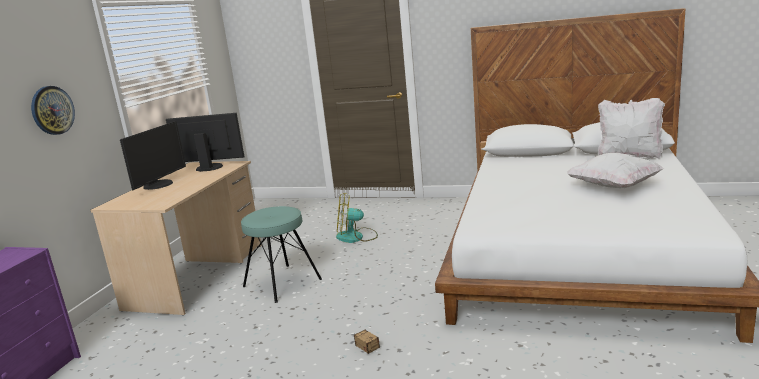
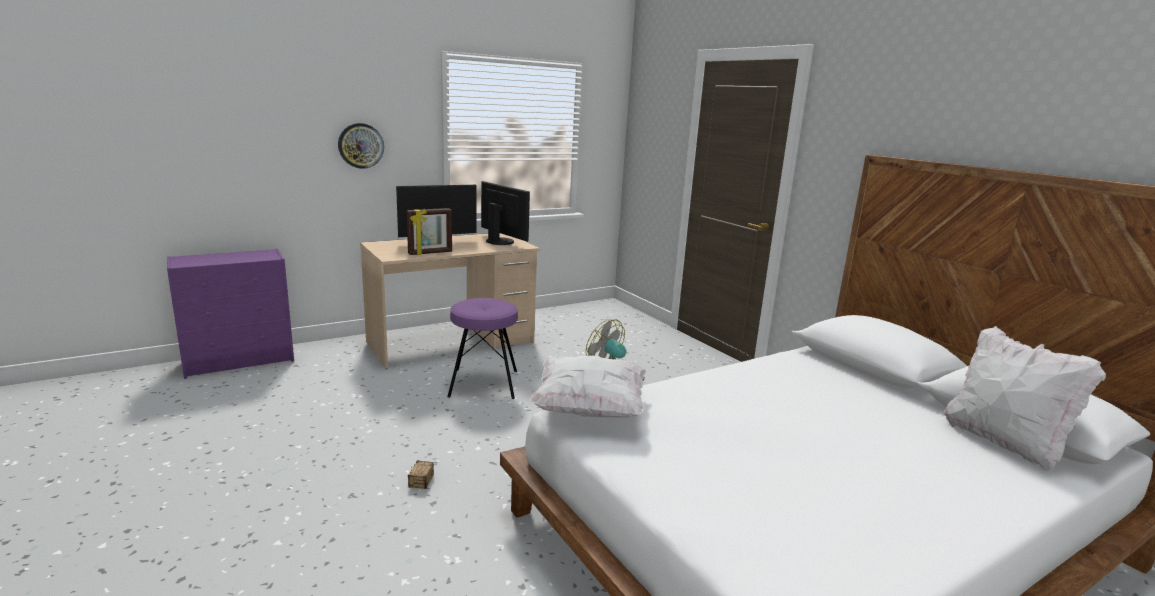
camera: 40 degrees right, 0 degrees up
turquoise stool [241,206,322,303] -> purple stool [447,298,518,399]
white pillow [567,153,664,188] -> white pillow moved to [530,356,647,418]
none -> picture frame [407,208,452,255]

